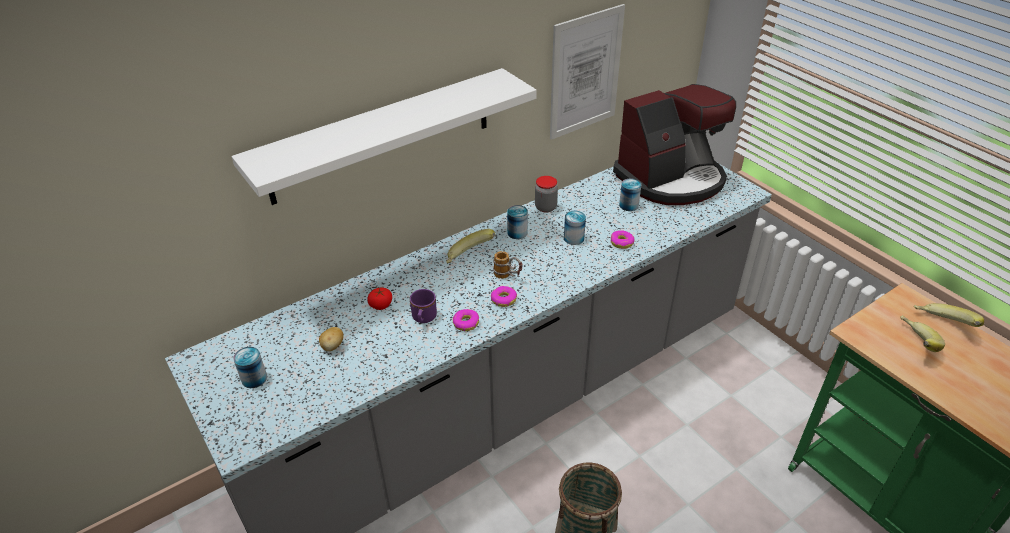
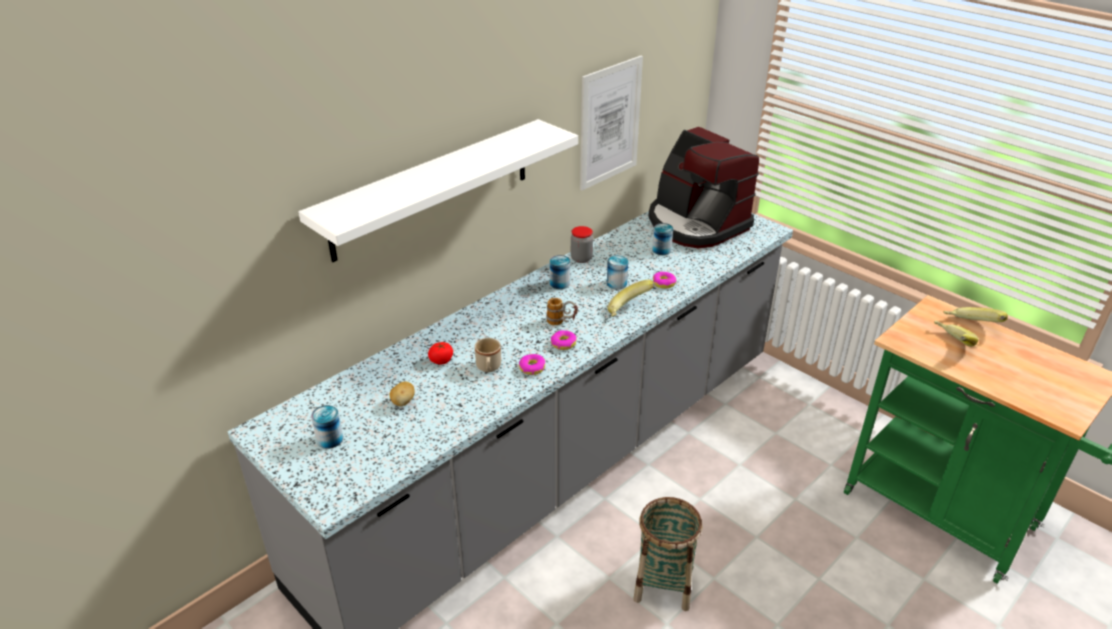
camera: 10 degrees left, 5 degrees down
purple mug [410,289,437,323] -> beige mug [475,338,501,372]
banana [446,229,495,263] -> banana moved to [608,280,655,317]
coffee machine [613,84,736,205] -> coffee machine turned 90 degrees clockwise [648,127,759,248]

